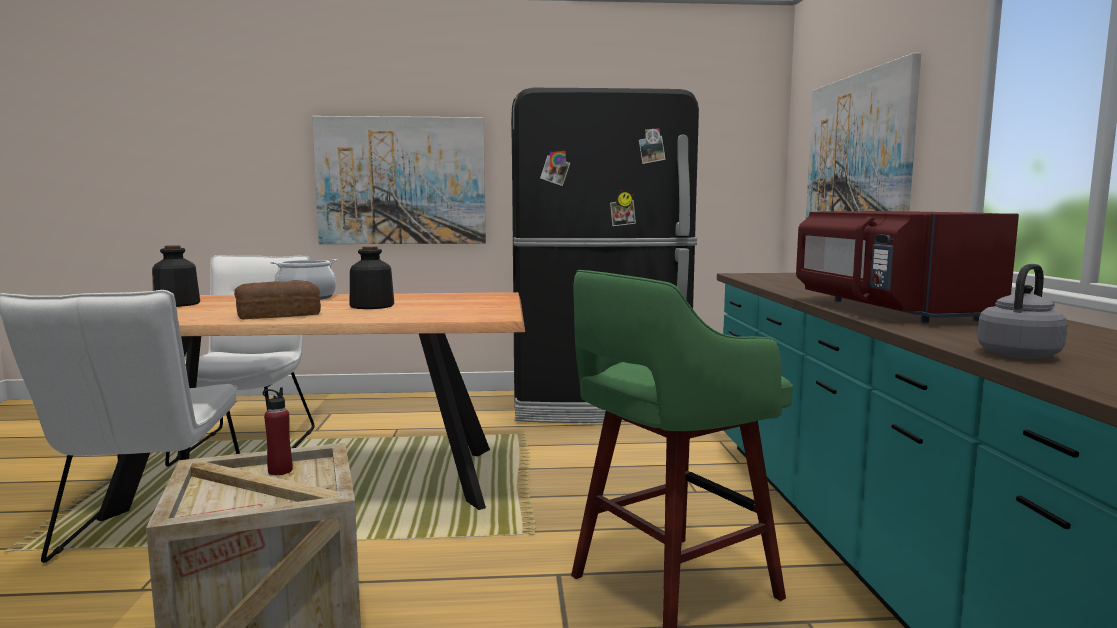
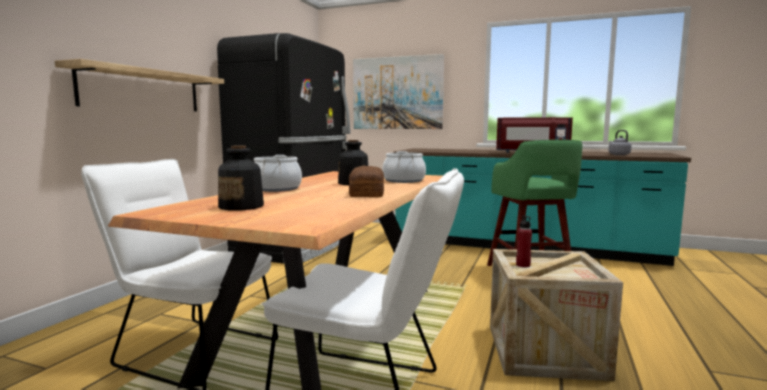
camera: 65 degrees left, 0 degrees up
picture [312,116,486,244] -> shelf [55,59,224,111]
none -> cooking pot [382,151,426,183]

